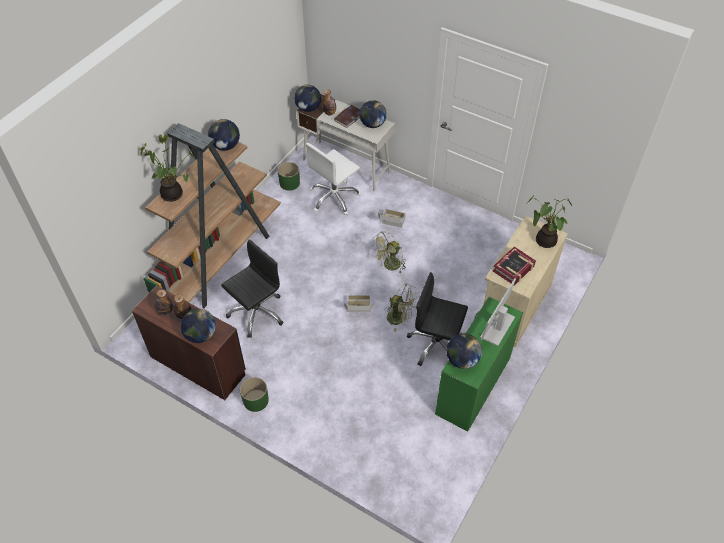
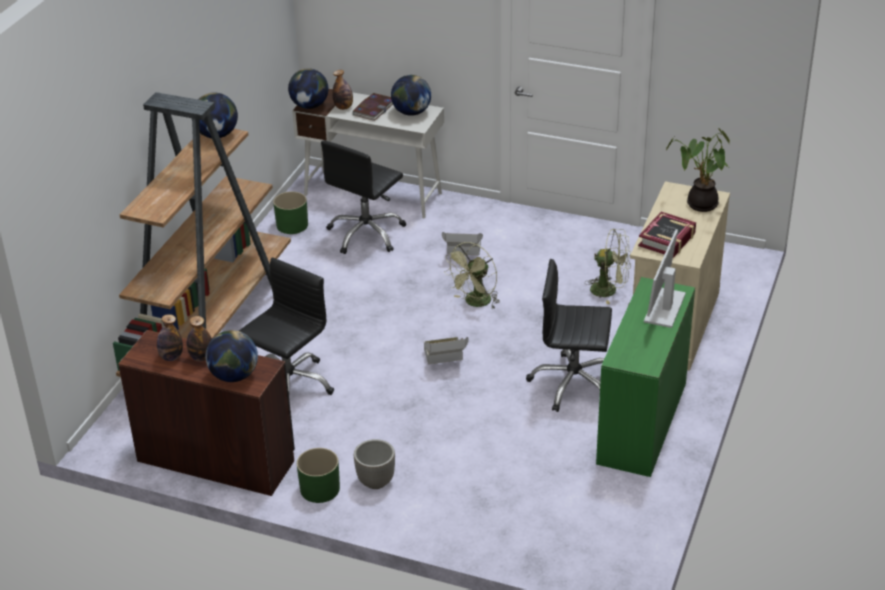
camera: 10 degrees left, 15 degrees down
potted plant [140,134,195,202] -> none
white office chair [306,143,361,215] -> black office chair [321,140,406,254]
green fan [385,283,418,332] -> green fan moved to [584,229,631,304]
globe [446,333,482,369] -> none
none -> planter [354,439,395,489]

